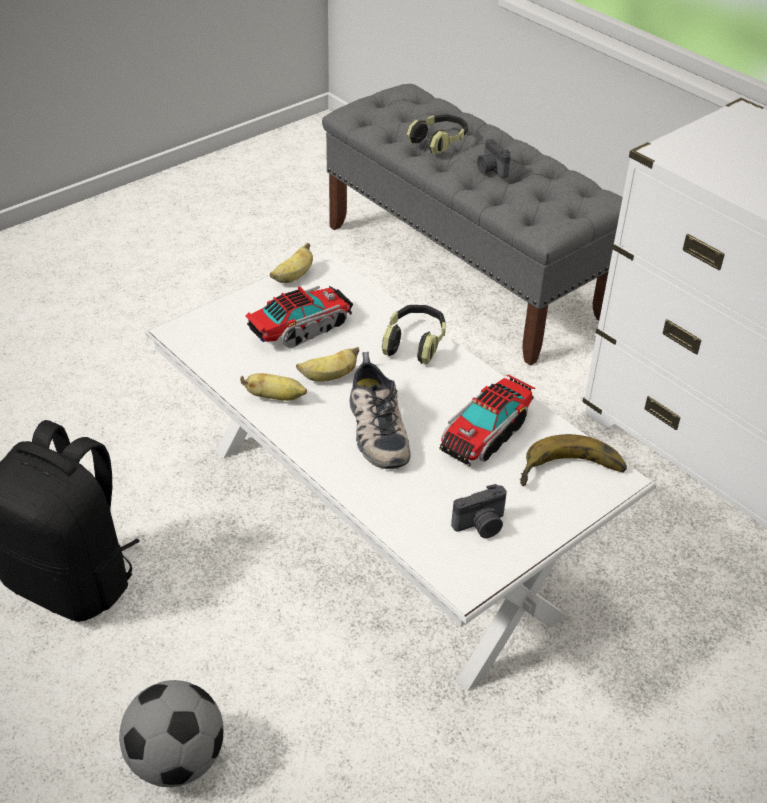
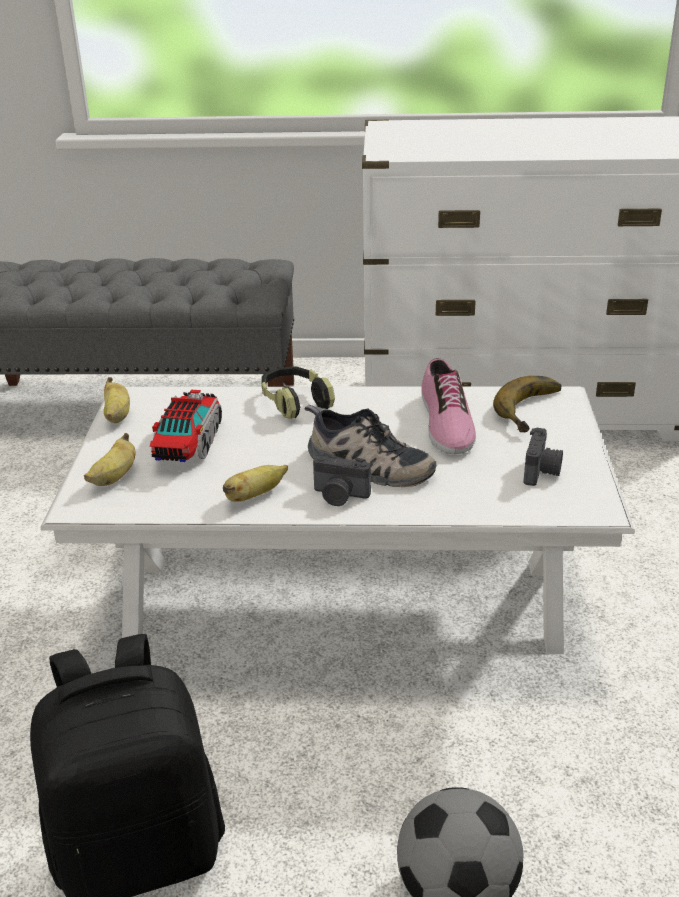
camera: 45 degrees left, 10 degrees down
banana [296,347,359,382] -> banana moved to [84,433,136,486]
headphones [407,114,468,154] -> none
toy truck [439,375,536,466] -> shoe [421,358,476,454]
camera [477,139,511,178] -> camera moved to [313,456,371,506]

